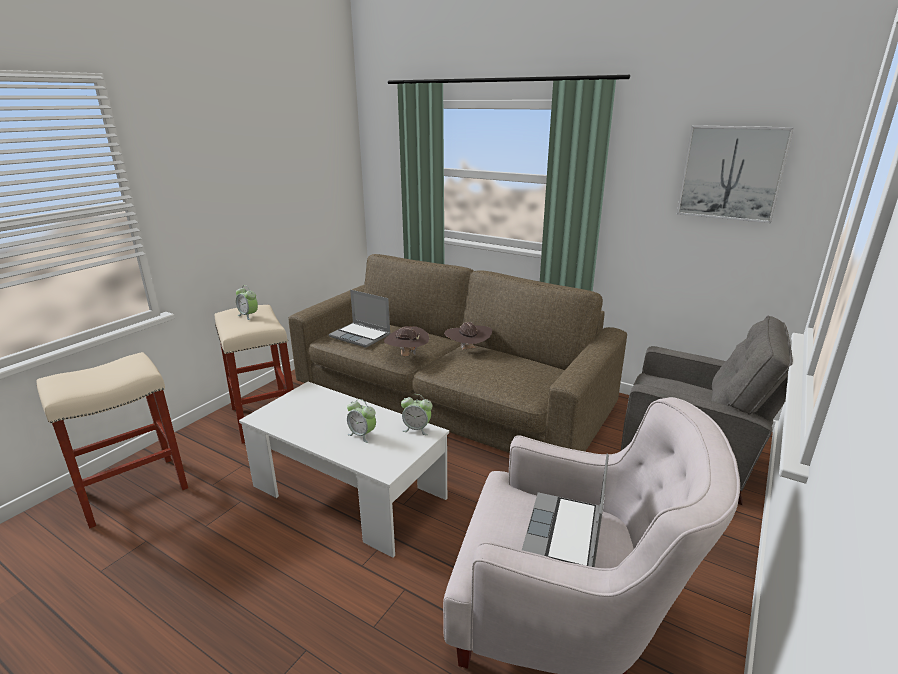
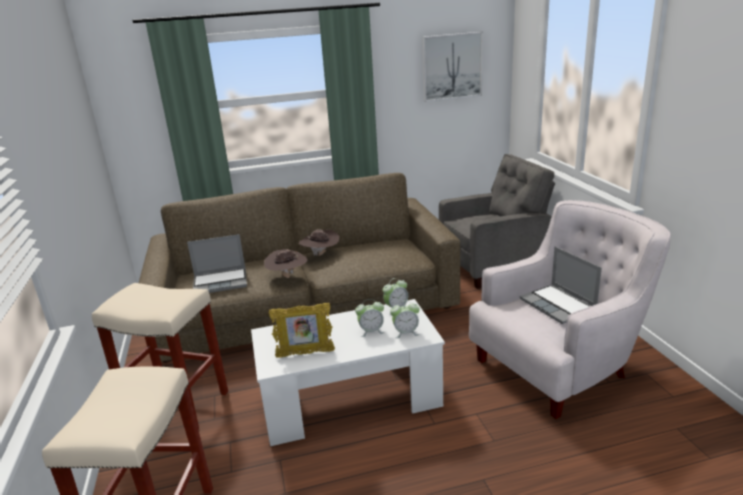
camera: 45 degrees left, 0 degrees up
alarm clock [236,285,258,320] -> alarm clock moved to [390,300,420,338]
none -> picture frame [269,303,335,358]

